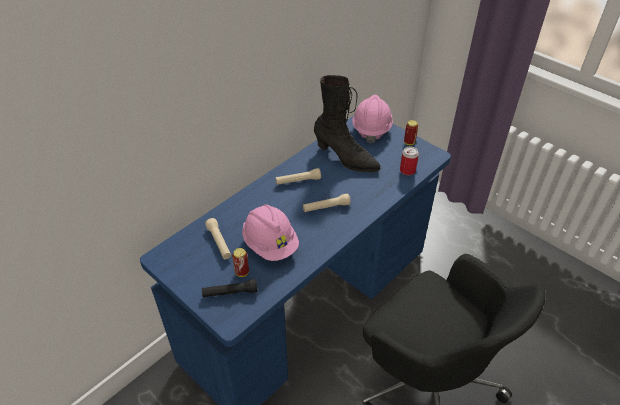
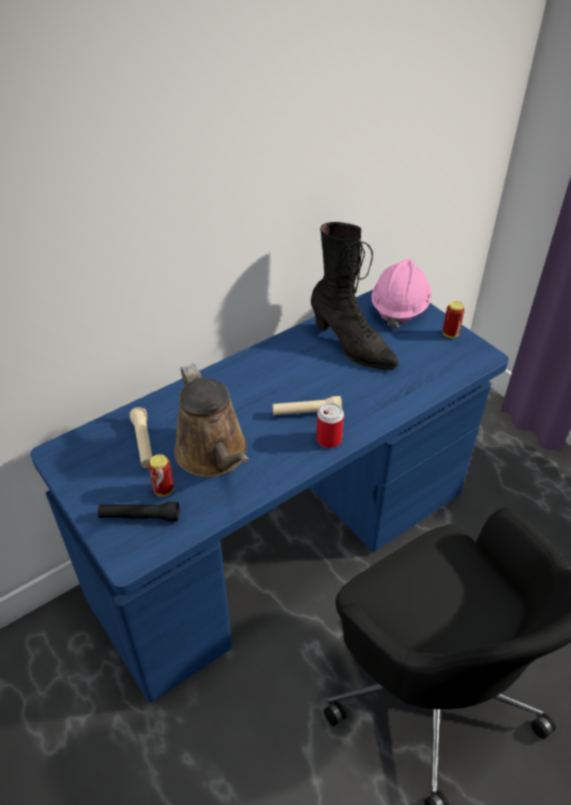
camera: 10 degrees right, 0 degrees up
pink hard hat [242,205,299,261] -> brown watering can [174,363,249,477]
beige flashlight [276,168,321,185] -> none
can [400,146,419,175] -> can moved to [316,402,344,448]

